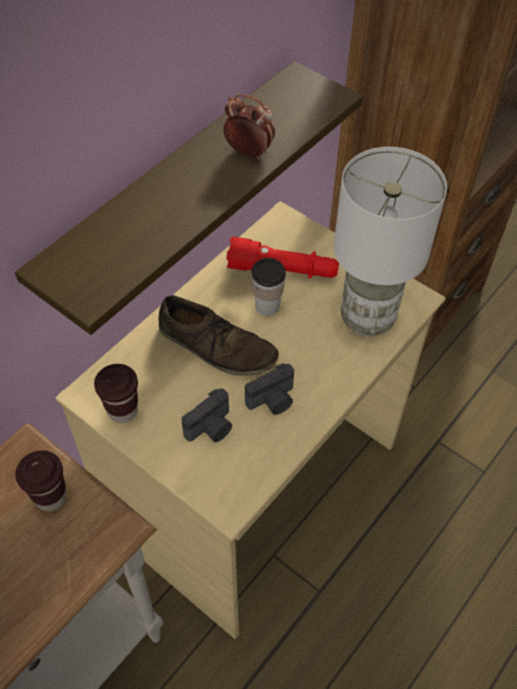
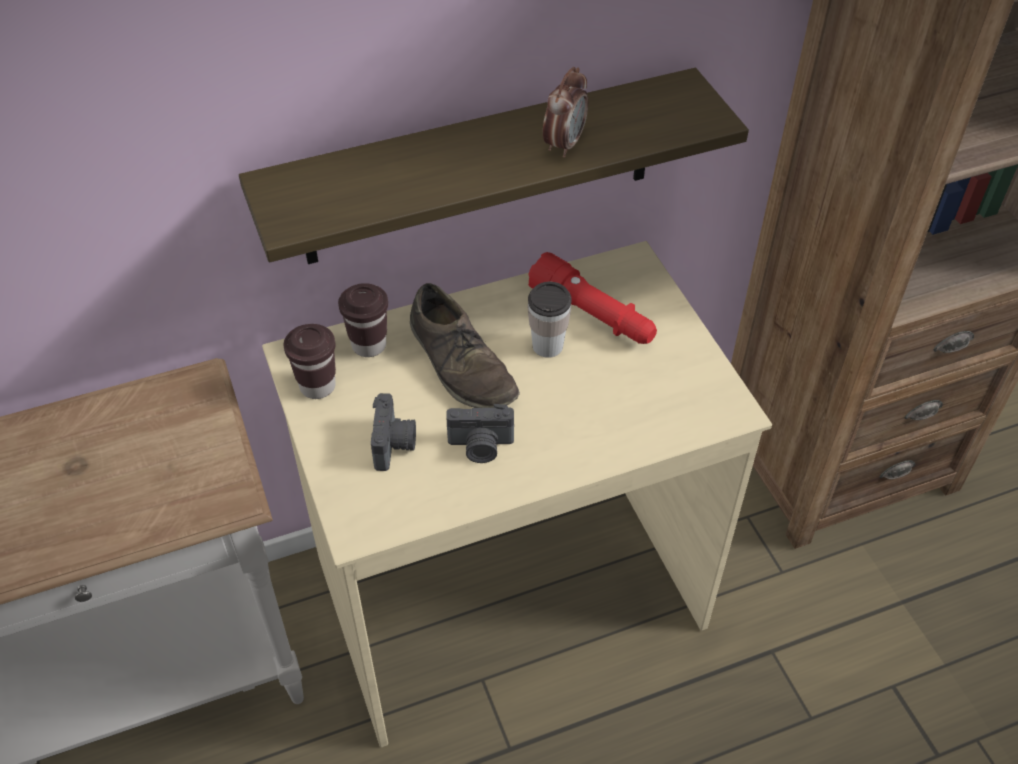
camera: 30 degrees right, 5 degrees down
brown cup [15,450,67,511] -> brown cup moved to [338,283,388,357]
camera [181,388,232,442] -> camera turned 75 degrees counterclockwise [371,393,416,471]
alarm clock [223,94,275,160] -> alarm clock turned 60 degrees clockwise [543,67,588,158]
white table lamp [334,147,447,336] -> none

